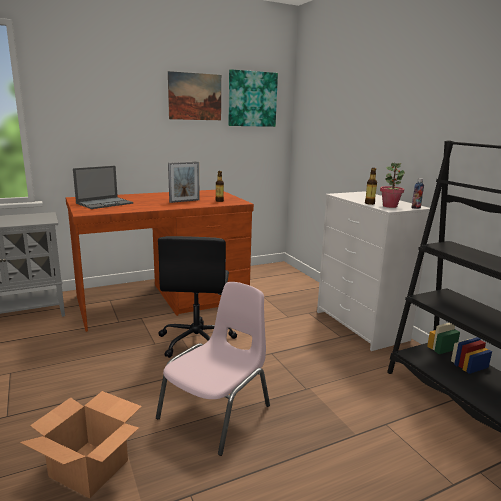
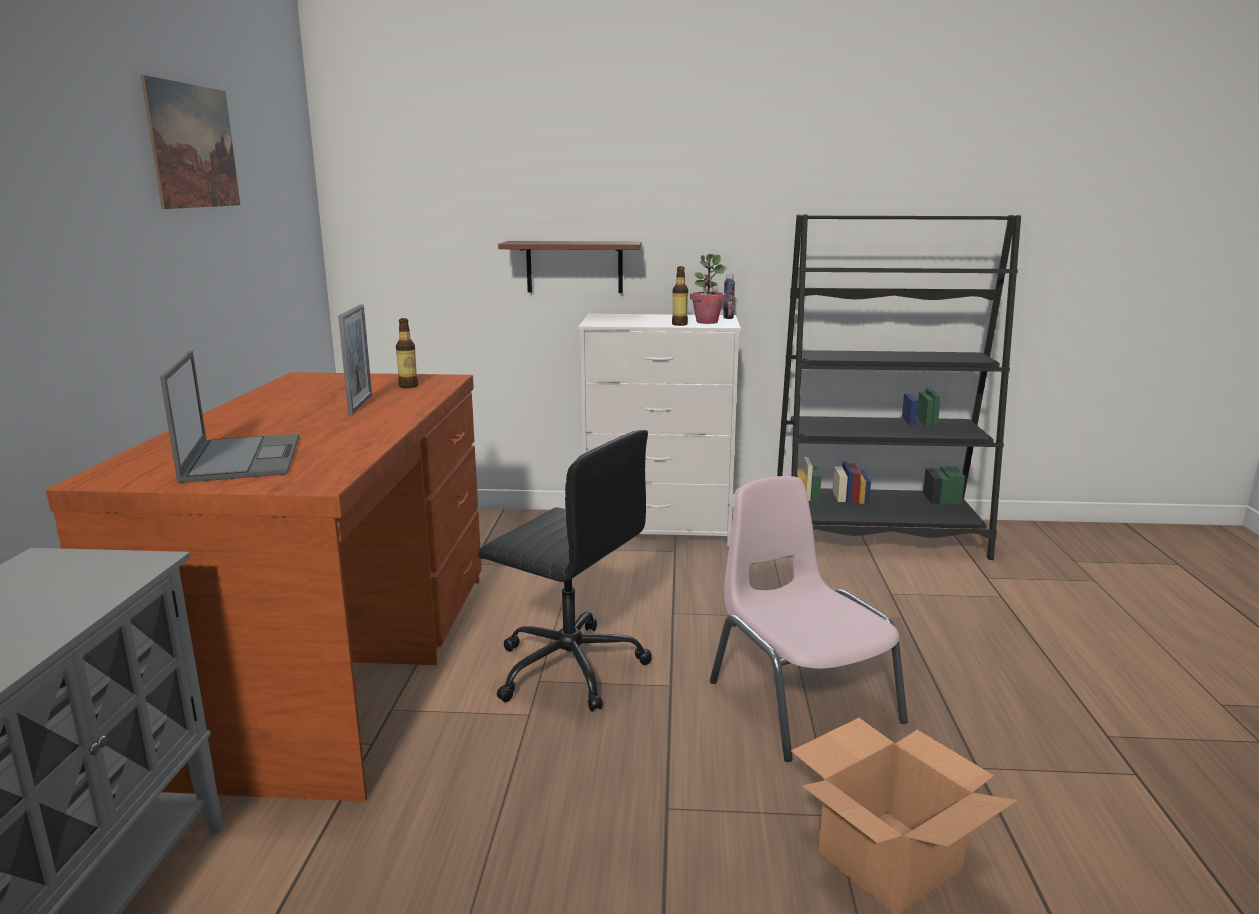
camera: 60 degrees left, 0 degrees up
picture [229,69,278,127] -> none
none -> brown shelf [498,241,642,293]

